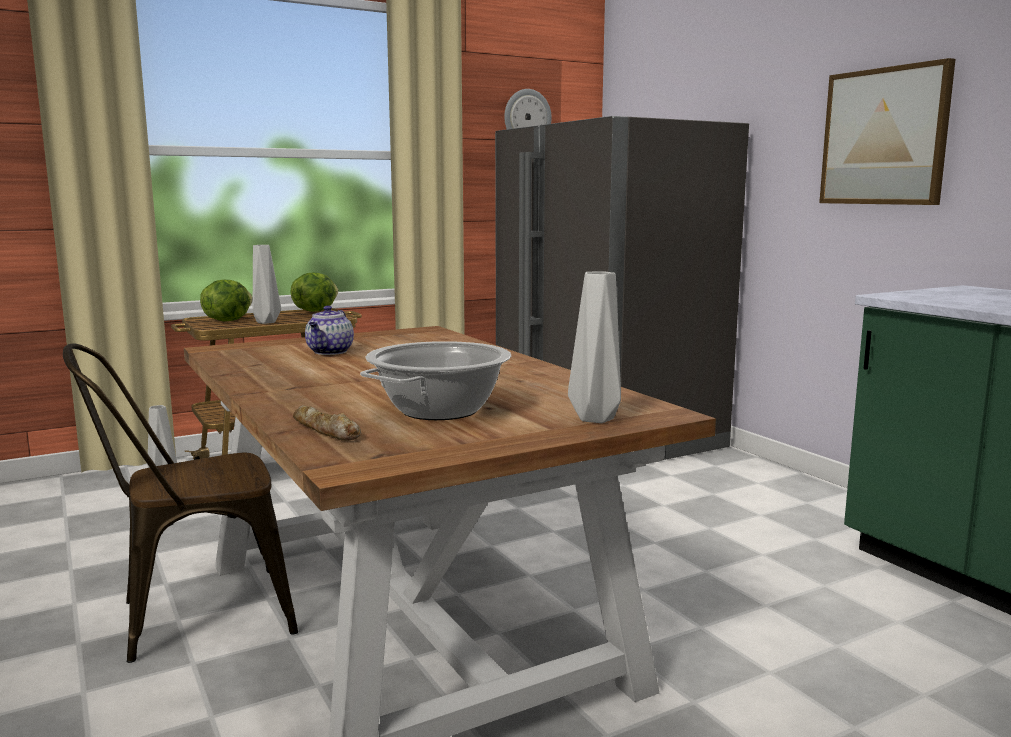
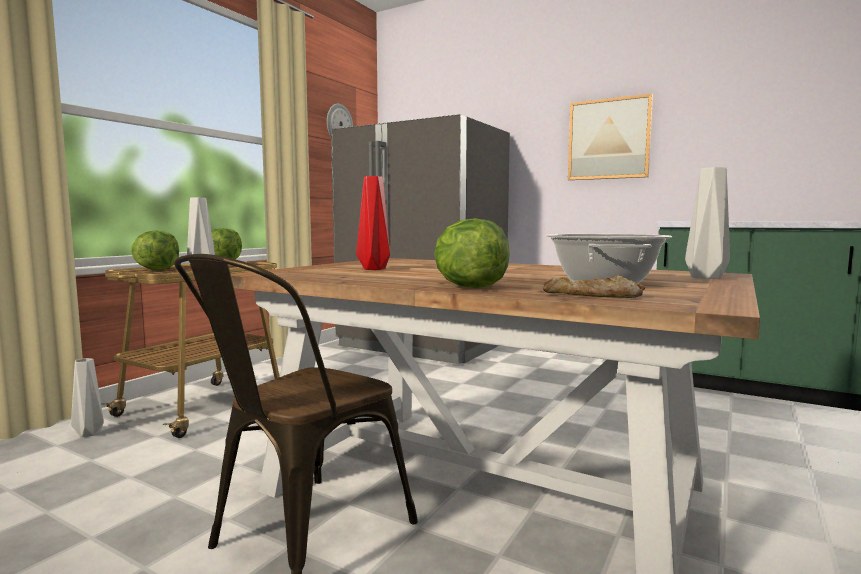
camera: 30 degrees left, 5 degrees down
teapot [305,306,354,355] -> red vase [356,176,390,270]
none -> lettuce [434,218,510,288]

